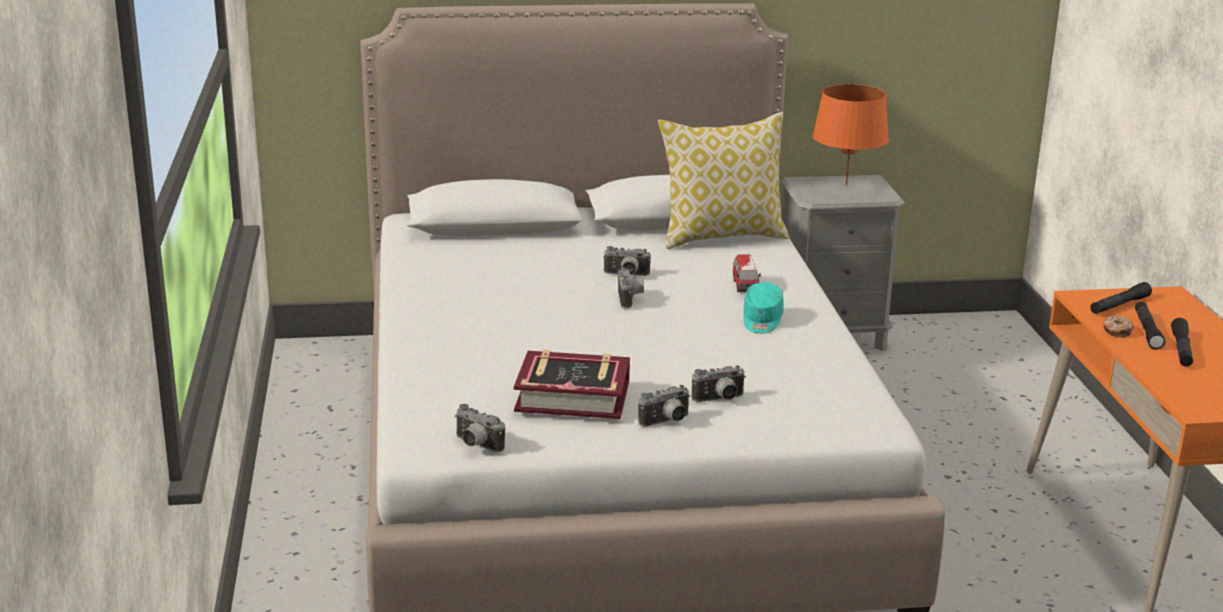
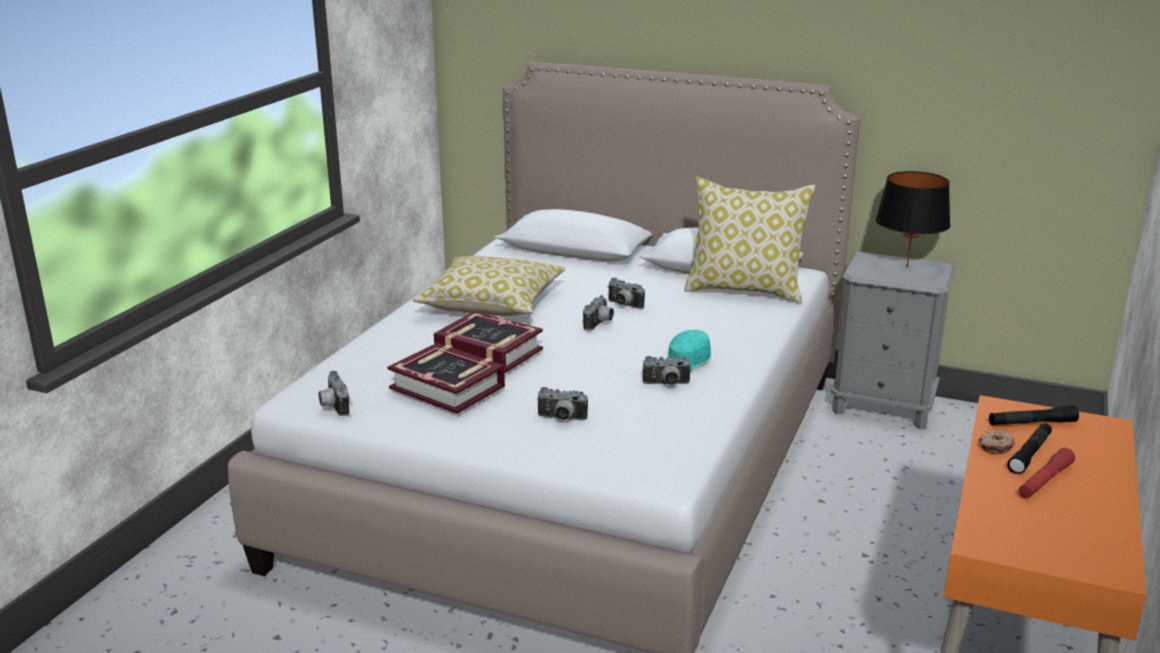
camera: 30 degrees right, 0 degrees up
camera [638,385,690,427] -> camera moved to [643,356,691,385]
toy car [733,254,761,292] -> none
orange table lamp [812,84,889,185] -> black table lamp [876,171,951,267]
black flashlight [1171,318,1193,367] -> red flashlight [1019,448,1075,498]
none -> pillow [412,256,565,316]
none -> book [434,311,543,373]

